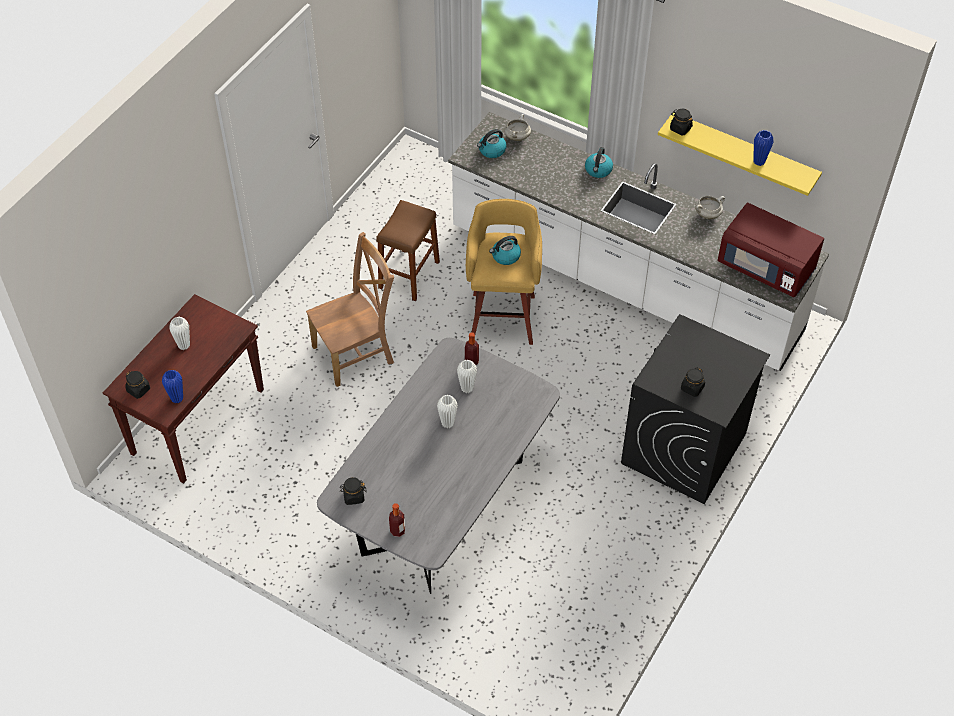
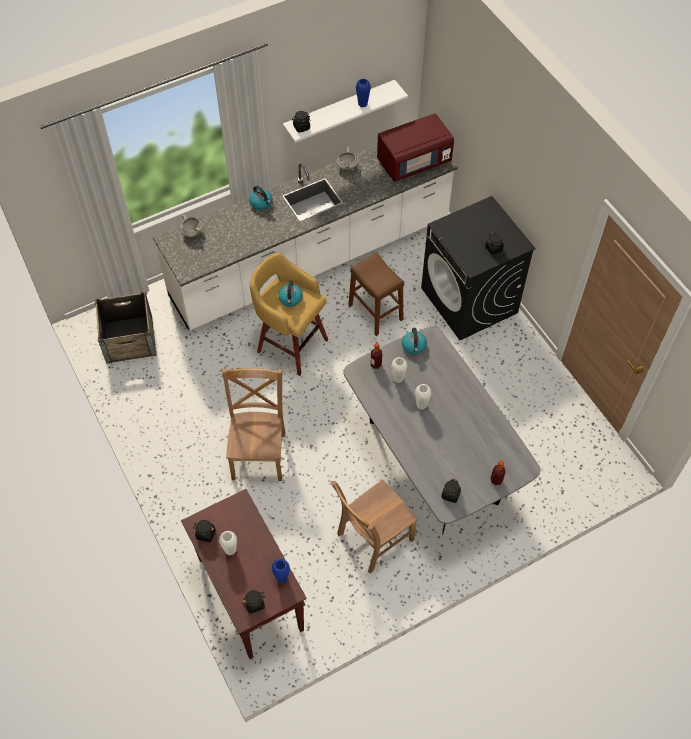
camera: 60 degrees left, 5 degrees up
brown stool [376,200,440,301] -> brown stool moved to [348,253,404,336]
kettle [477,129,507,158] -> kettle moved to [402,328,427,354]
yellow shelf [658,113,822,196] -> white shelf [283,80,408,143]
none -> crate [95,292,157,364]
none -> black jar [193,520,216,542]
none -> brown chair [330,480,418,574]

